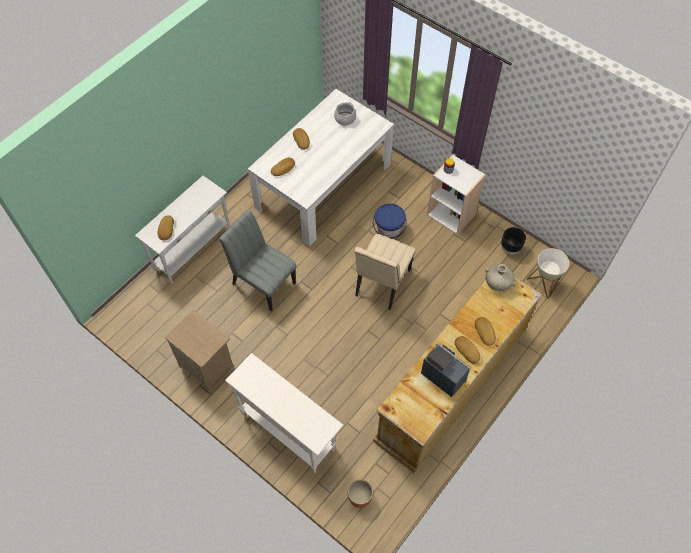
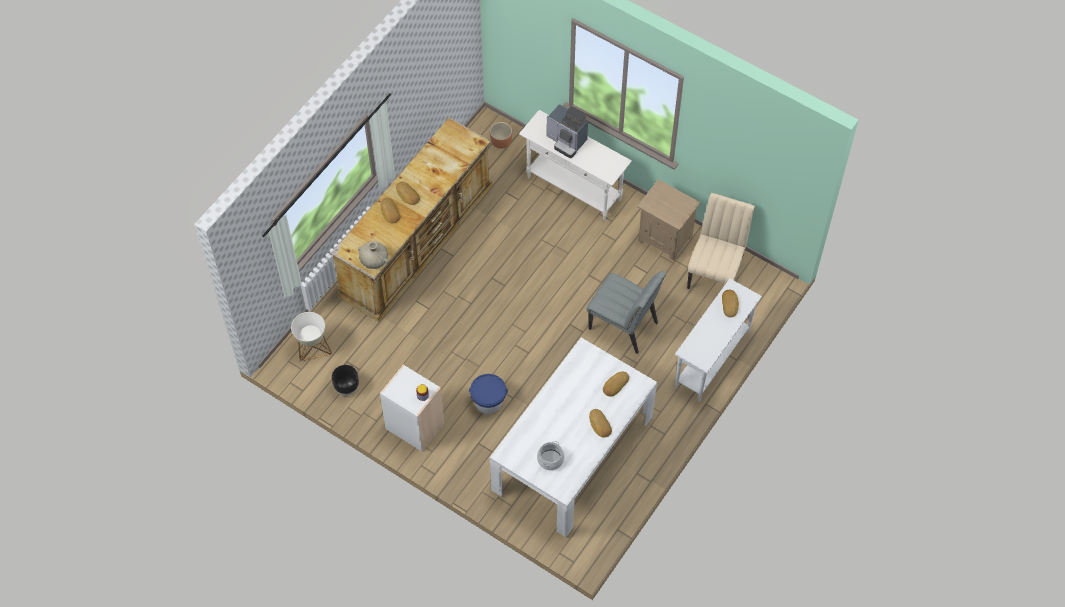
camera: 175 degrees right, 0 degrees up
beige chair [355,234,416,310] -> beige chair moved to [687,193,755,289]
coffee machine [421,343,471,397] -> coffee machine moved to [546,104,588,158]

